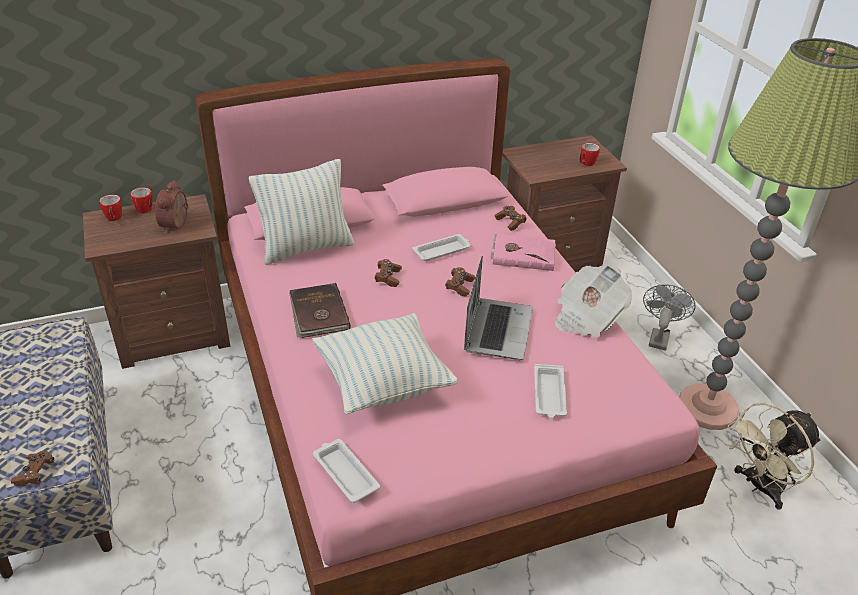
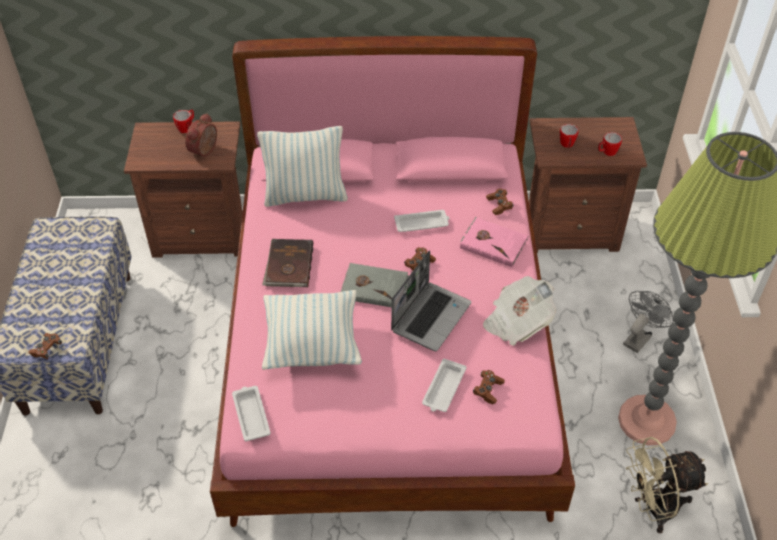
camera: 20 degrees right, 10 degrees up
mug [99,195,122,221] -> mug moved to [560,124,579,148]
brown game controller [375,259,402,287] -> brown game controller moved to [473,370,505,404]
none -> grey book [341,263,409,307]

